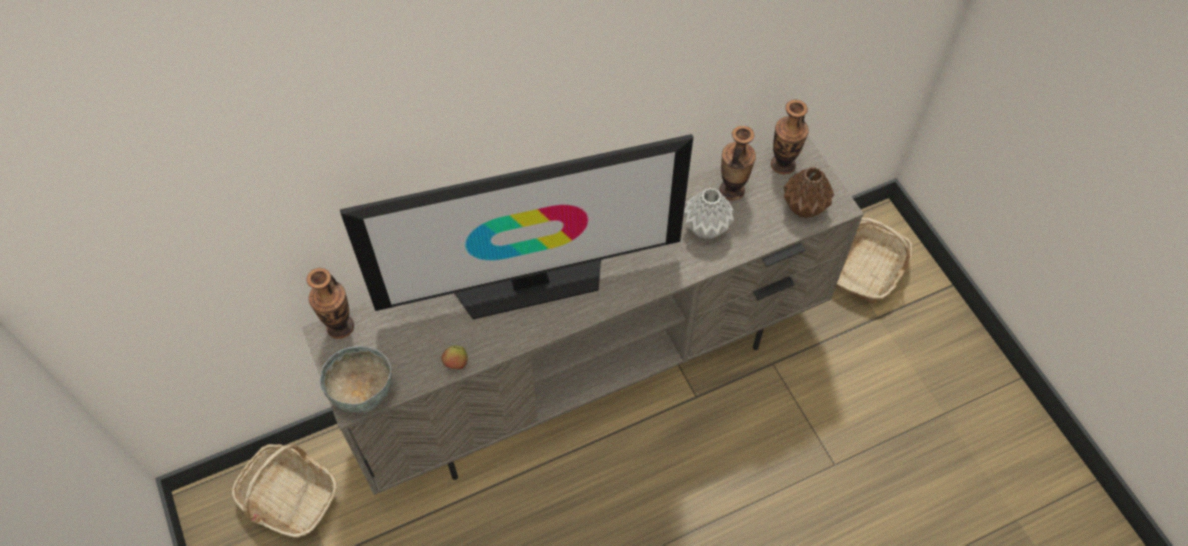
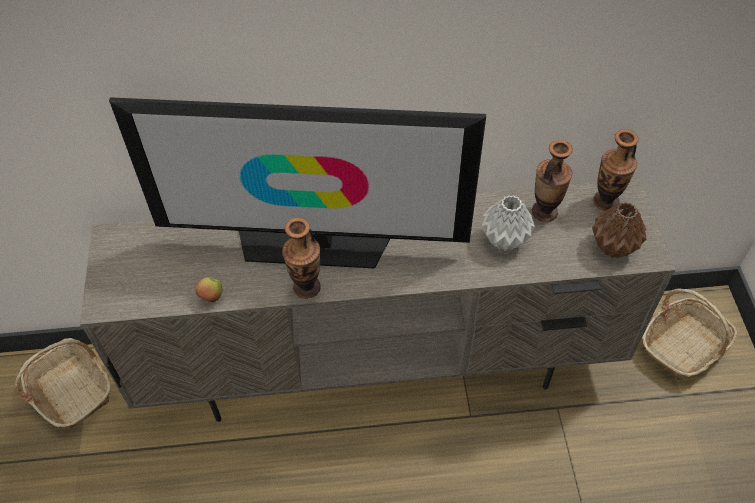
camera: 20 degrees right, 5 degrees down
vase [307,268,354,339] -> vase moved to [282,218,321,299]
grey bowl [320,346,392,413] -> none

